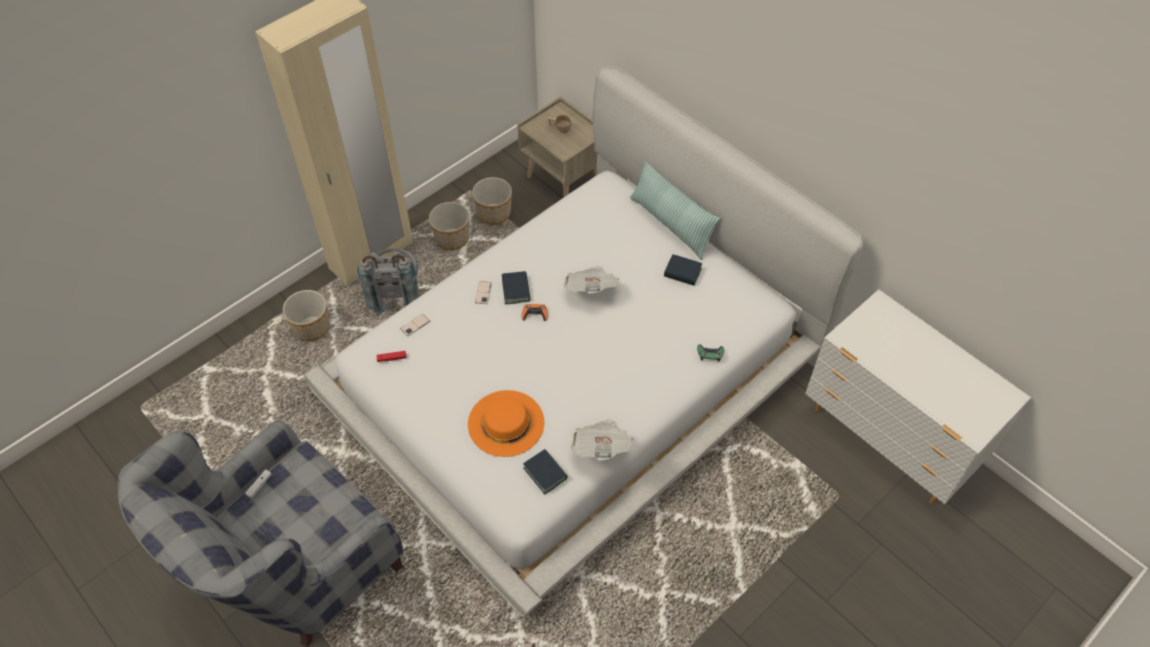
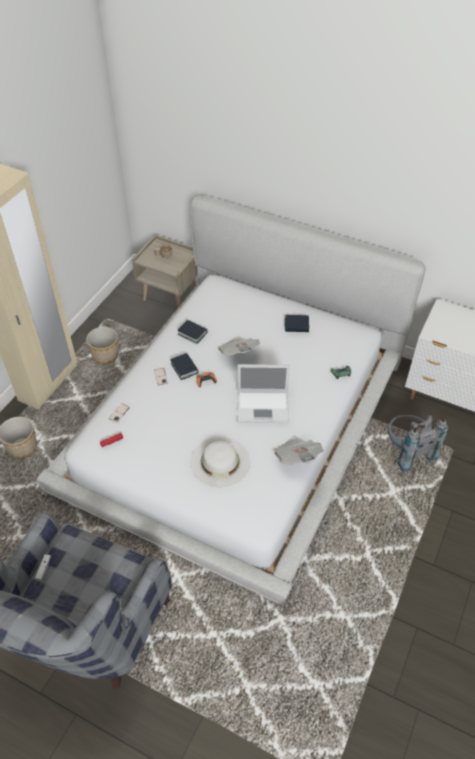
camera: 20 degrees left, 5 degrees down
grey backpack [357,248,420,315] -> grey backpack moved to [387,415,448,473]
orange hat [468,390,544,457] -> white hat [190,437,250,487]
planter [472,177,512,225] -> none
book [523,449,568,494] -> book moved to [178,320,208,344]
pillow [630,161,721,260] -> none
none -> laptop [237,364,290,423]

